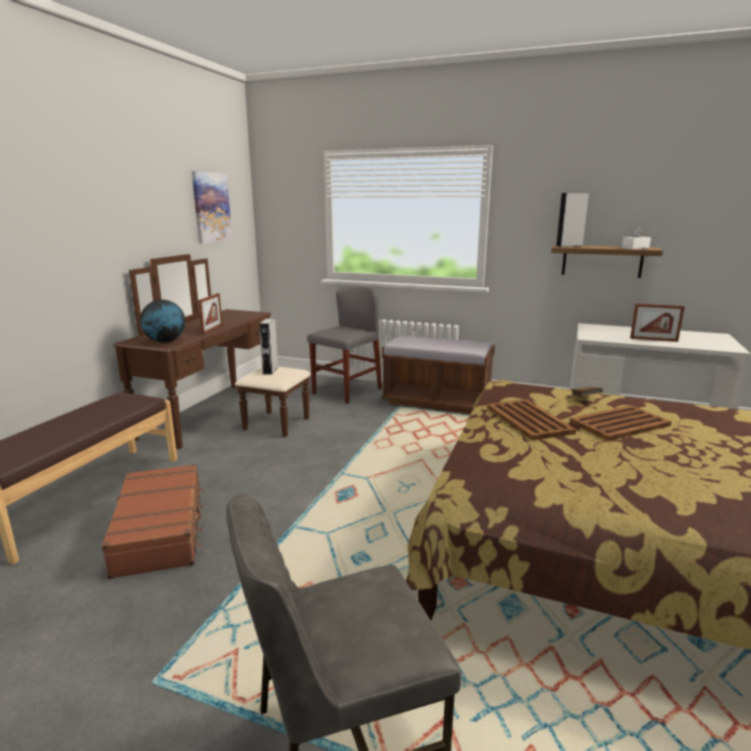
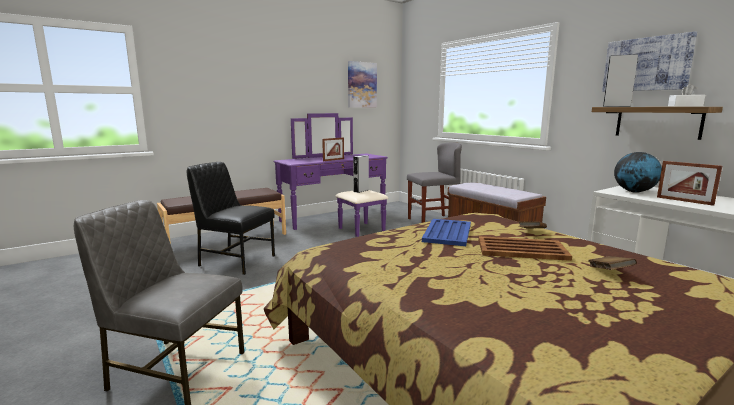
camera: 35 degrees right, 5 degrees down
brown suitcase [101,464,205,579] -> black chair [187,162,275,275]
brown dresser [113,254,311,449] -> purple dresser [273,113,388,237]
globe [140,300,185,343] -> globe moved to [614,152,662,193]
brown tray [487,399,576,440] -> blue tray [422,219,471,246]
none -> brown book [588,256,637,270]
none -> picture [602,31,697,92]

